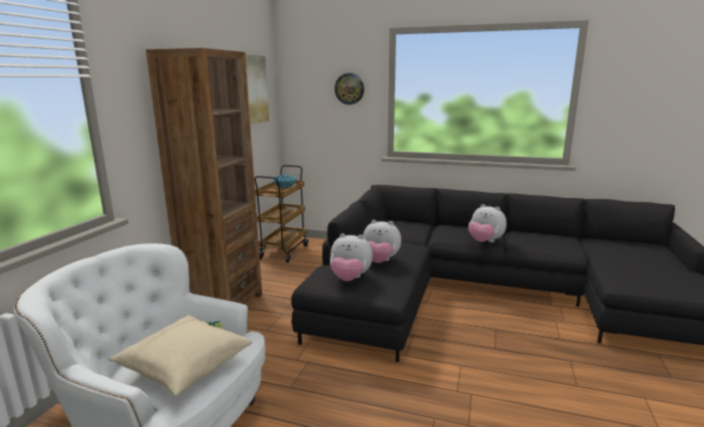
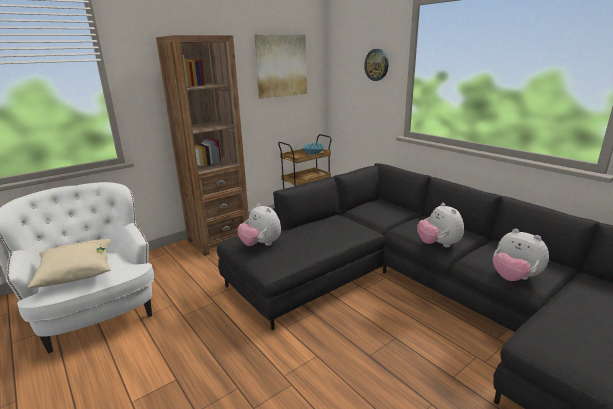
camera: 35 degrees right, 5 degrees up
plush toy [363,220,401,263] -> plush toy moved to [493,229,549,281]

